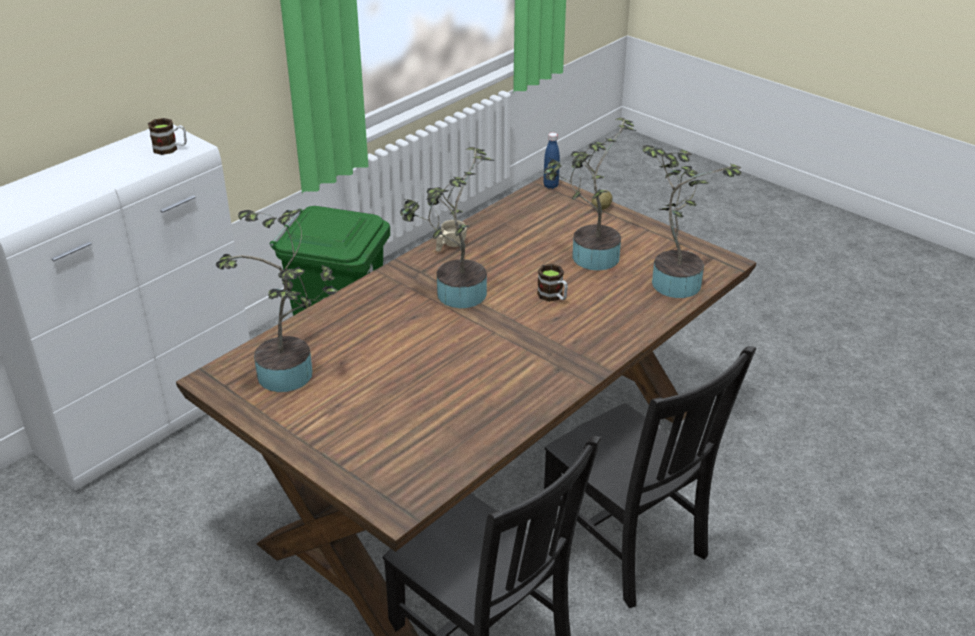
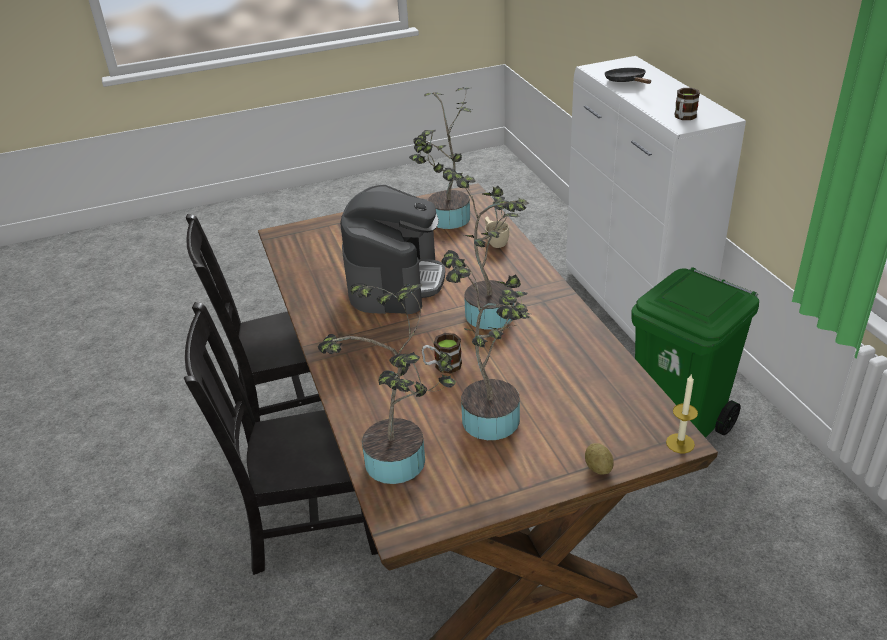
camera: 120 degrees right, 0 degrees up
beige cup [436,220,467,252] -> beige cup moved to [485,217,509,248]
blue bottle [543,132,560,189] -> candle [666,375,698,453]
none -> coffee machine [340,185,445,314]
none -> black frying pan [604,68,651,84]

